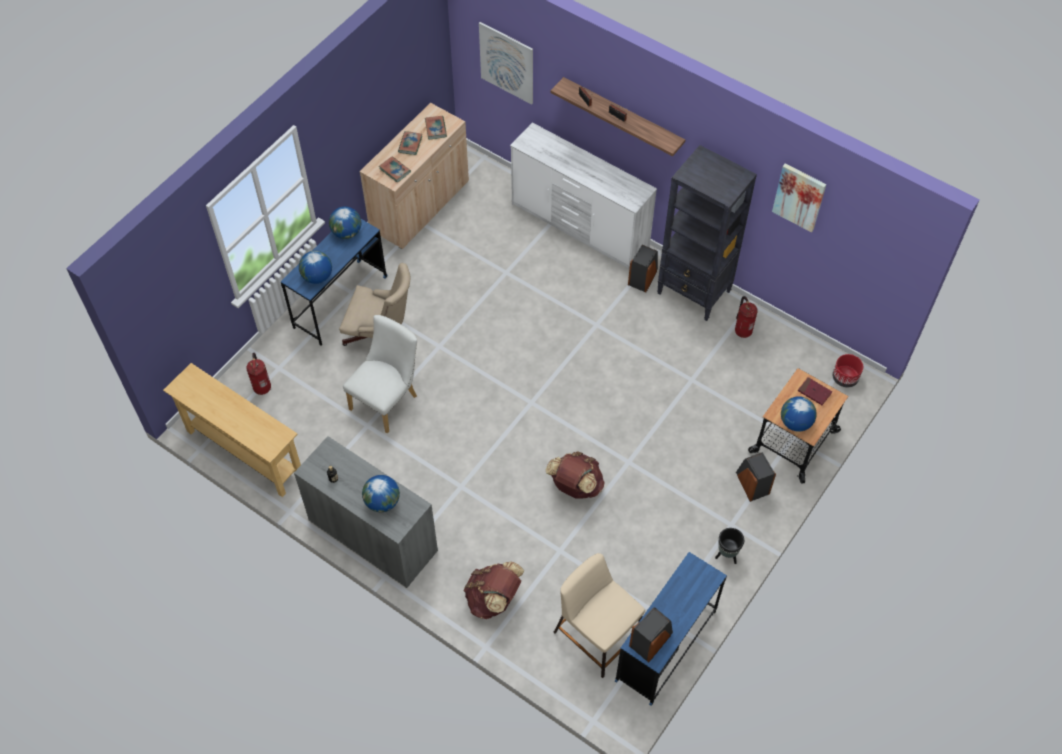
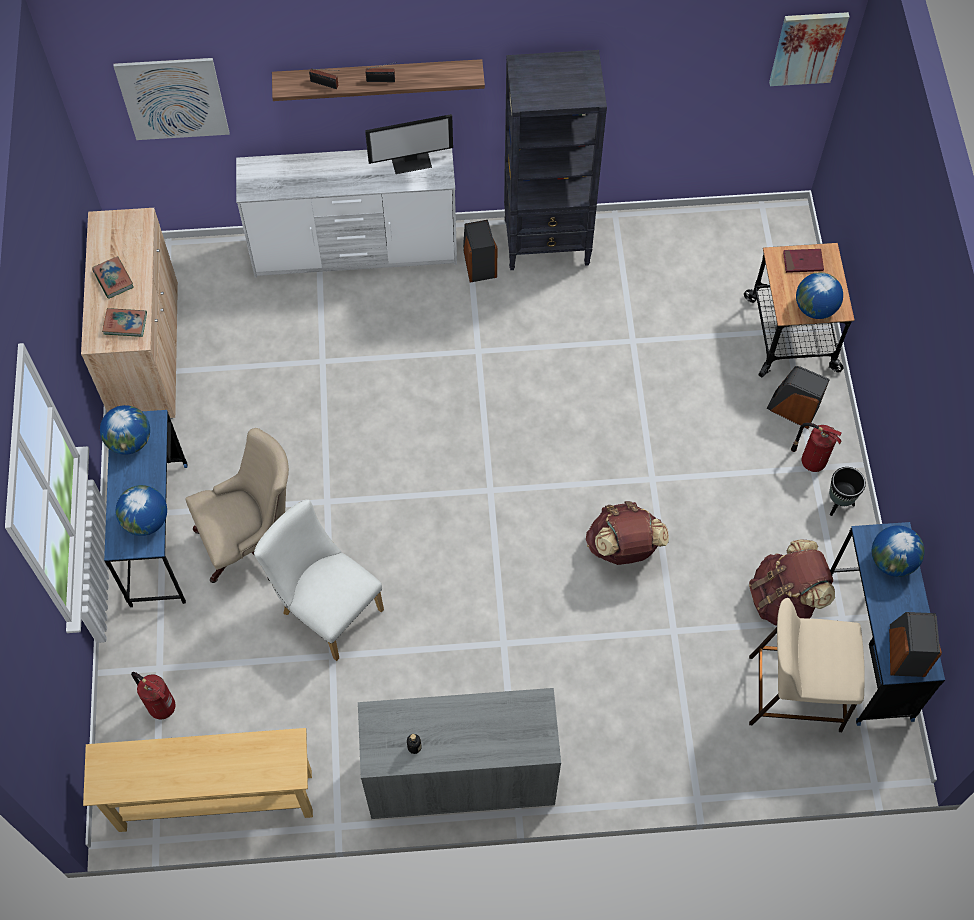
camera: 40 degrees left, 5 degrees up
white chair [343,315,417,433] -> white chair turned 45 degrees counterclockwise [254,500,384,661]
globe [362,475,400,512] -> globe moved to [872,526,925,577]
book [425,116,447,139] -> none
brown backpack [464,561,524,619] -> brown backpack moved to [749,539,835,626]
fire extinguisher [735,296,758,338] -> fire extinguisher moved to [791,423,842,472]
picture [772,164,826,232] -> picture moved to [769,12,850,86]
red planter [832,354,863,388] -> none
none -> monitor [365,114,453,174]

